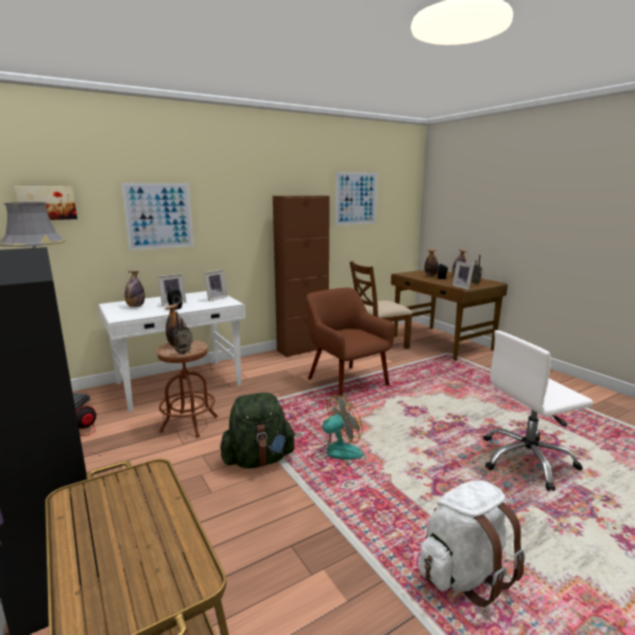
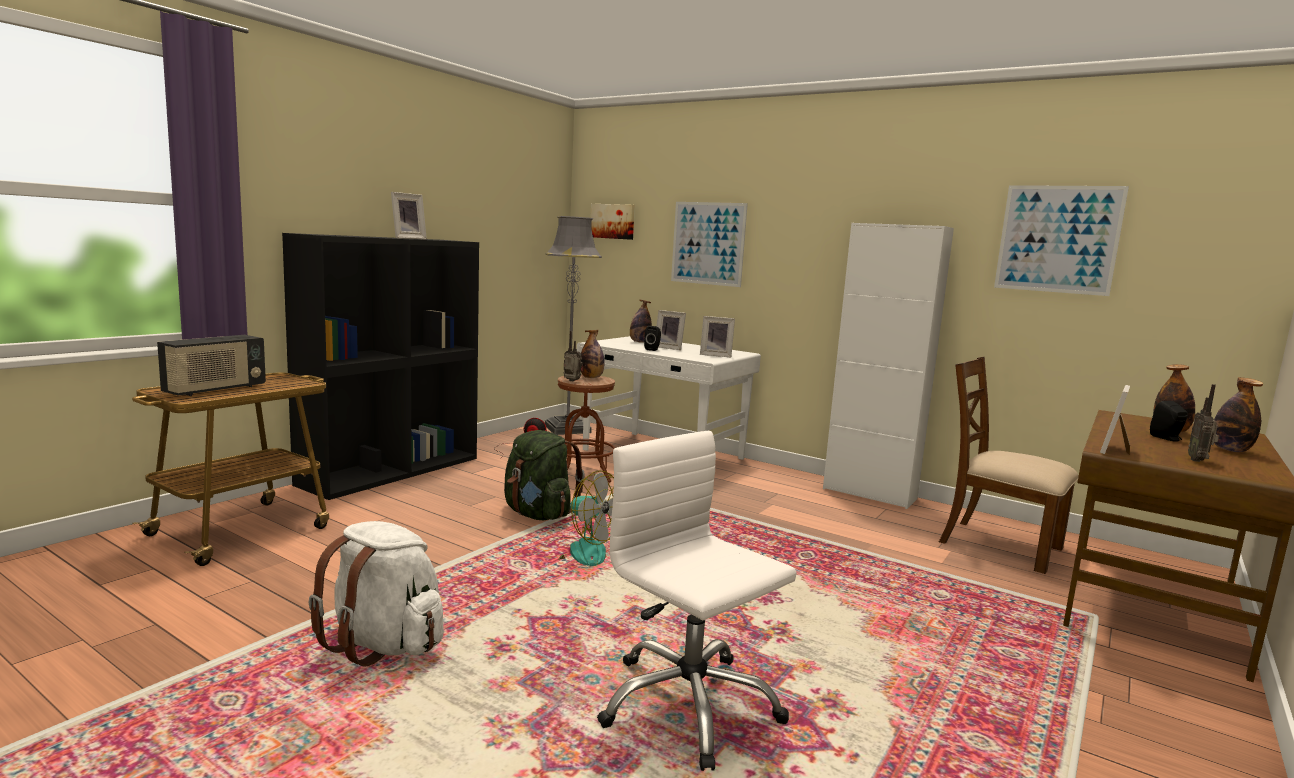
camera: 65 degrees right, 5 degrees down
brown cabinet [273,195,330,357] -> white cabinet [823,223,954,509]
brown armchair [306,287,395,398] -> none
none -> radio [157,335,266,396]
none -> picture frame [391,192,427,239]

